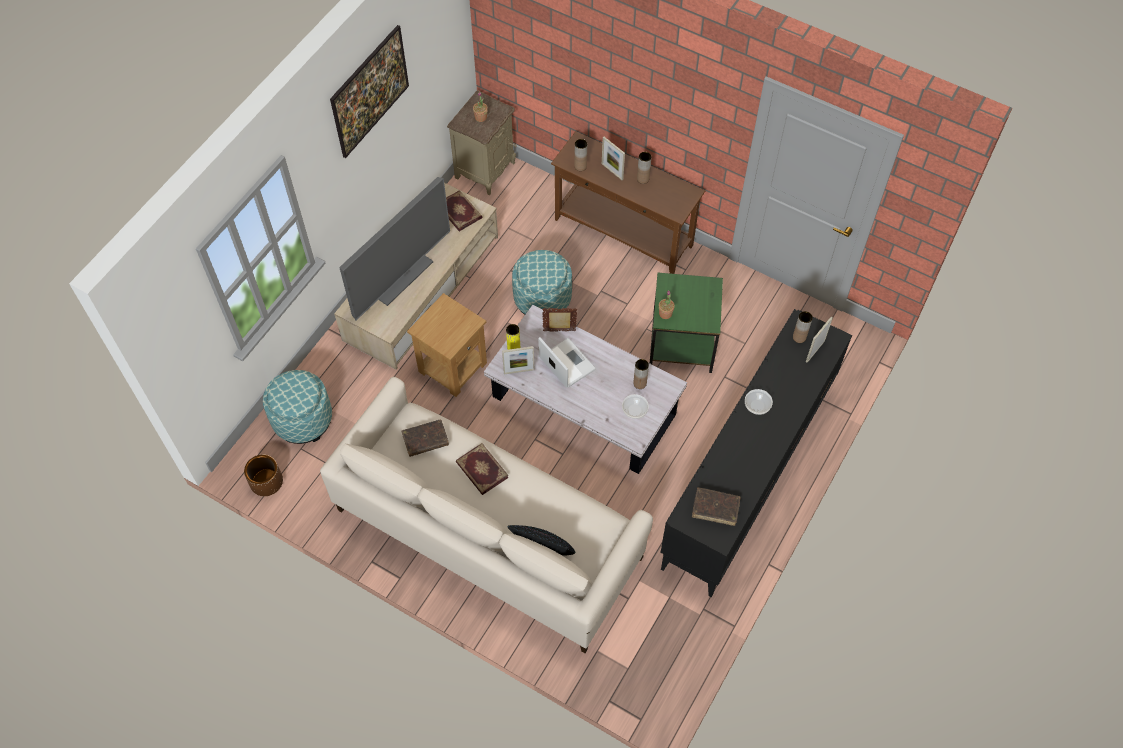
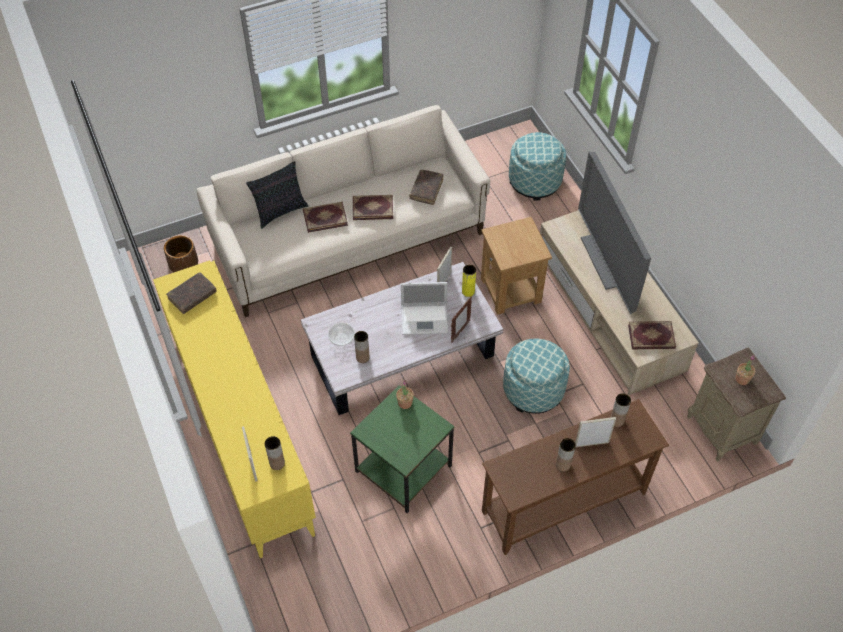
camera: 125 degrees right, 5 degrees down
brown planter [244,454,283,496] -> brown planter moved to [164,235,198,272]
picture [330,25,409,158] -> none
black cabinet [660,309,852,597] -> yellow cabinet [153,260,316,558]
bowl [745,389,773,415] -> none
none -> book [303,202,348,233]

